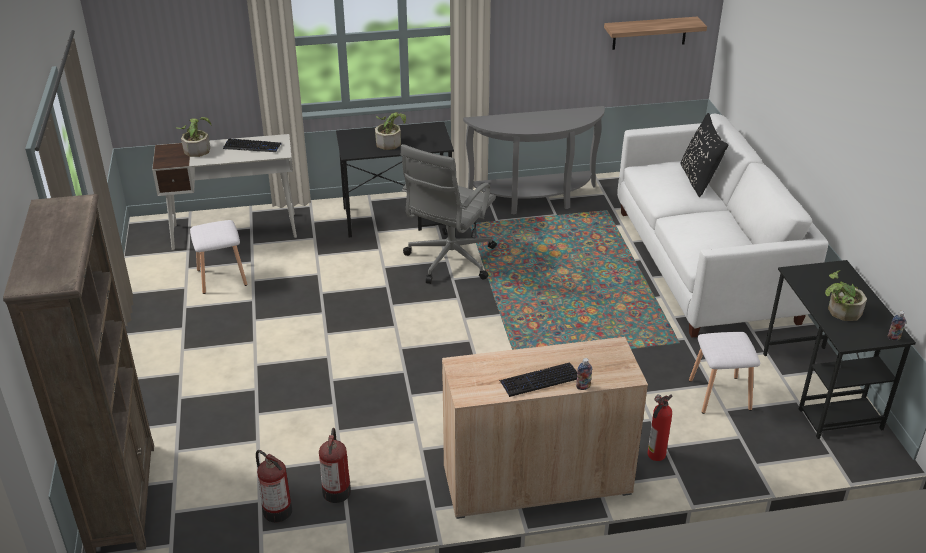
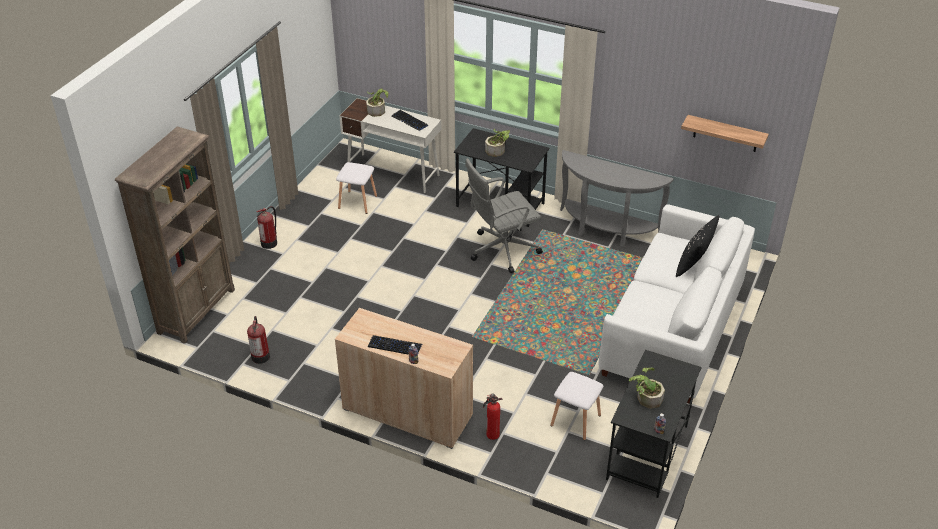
camera: 35 degrees right, 5 degrees up
fire extinguisher [319,428,351,503] -> fire extinguisher moved to [256,206,277,249]

